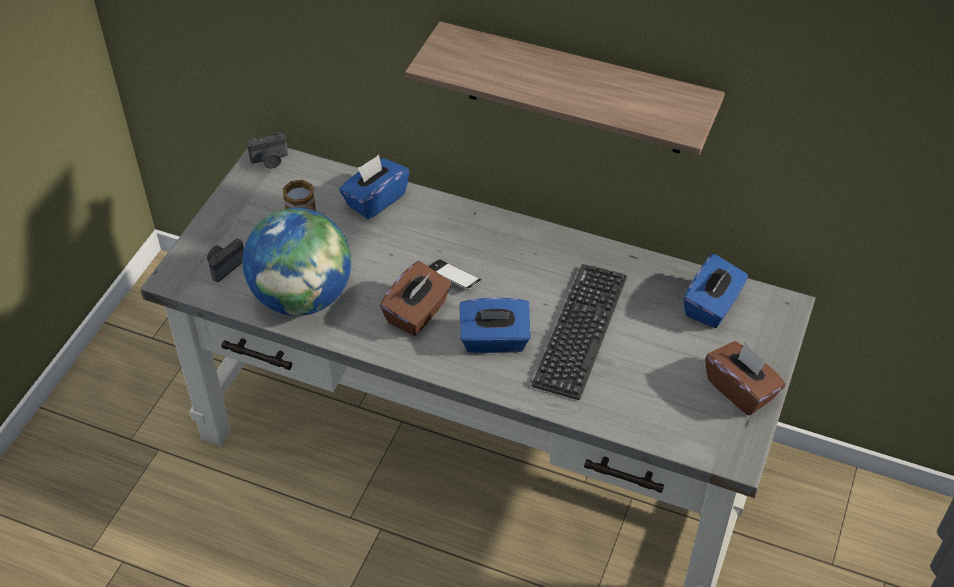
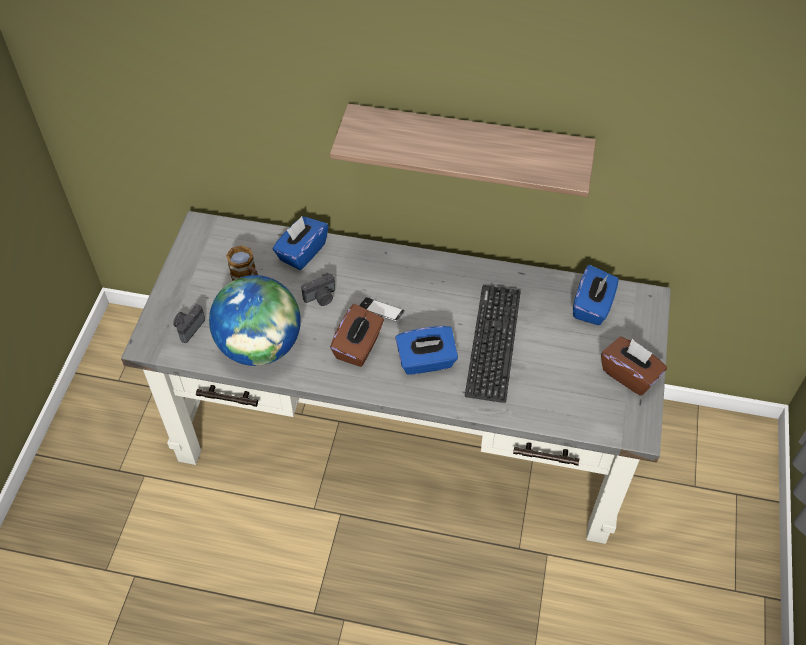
camera: 10 degrees left, 5 degrees up
camera [247,132,288,169] -> camera moved to [301,273,335,306]

